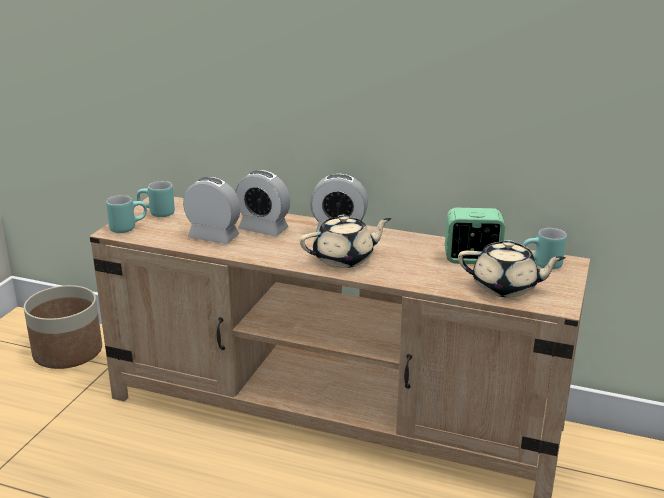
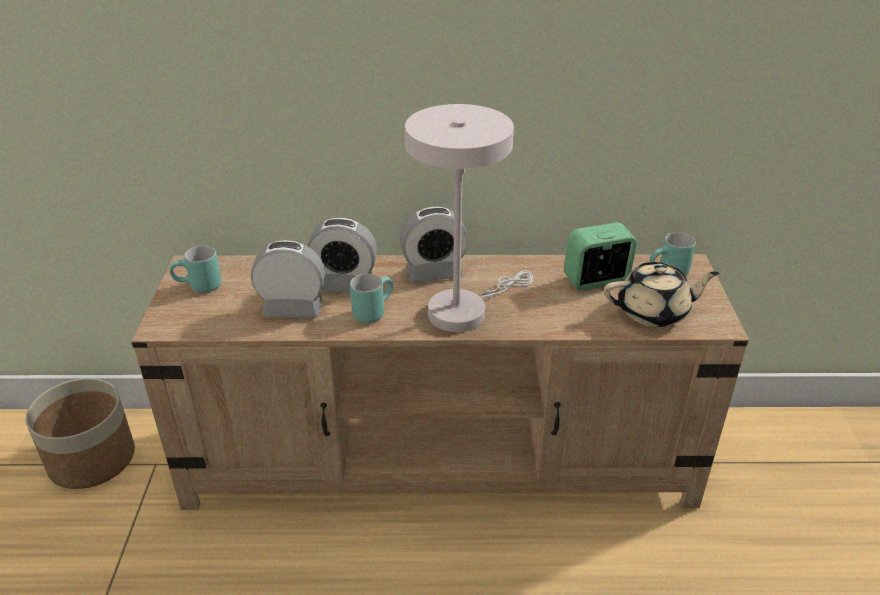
camera: 20 degrees left, 10 degrees up
turquoise mug [106,195,147,233] -> turquoise mug moved to [350,274,393,323]
beige teapot [300,215,391,268] -> white table lamp [405,104,533,332]

